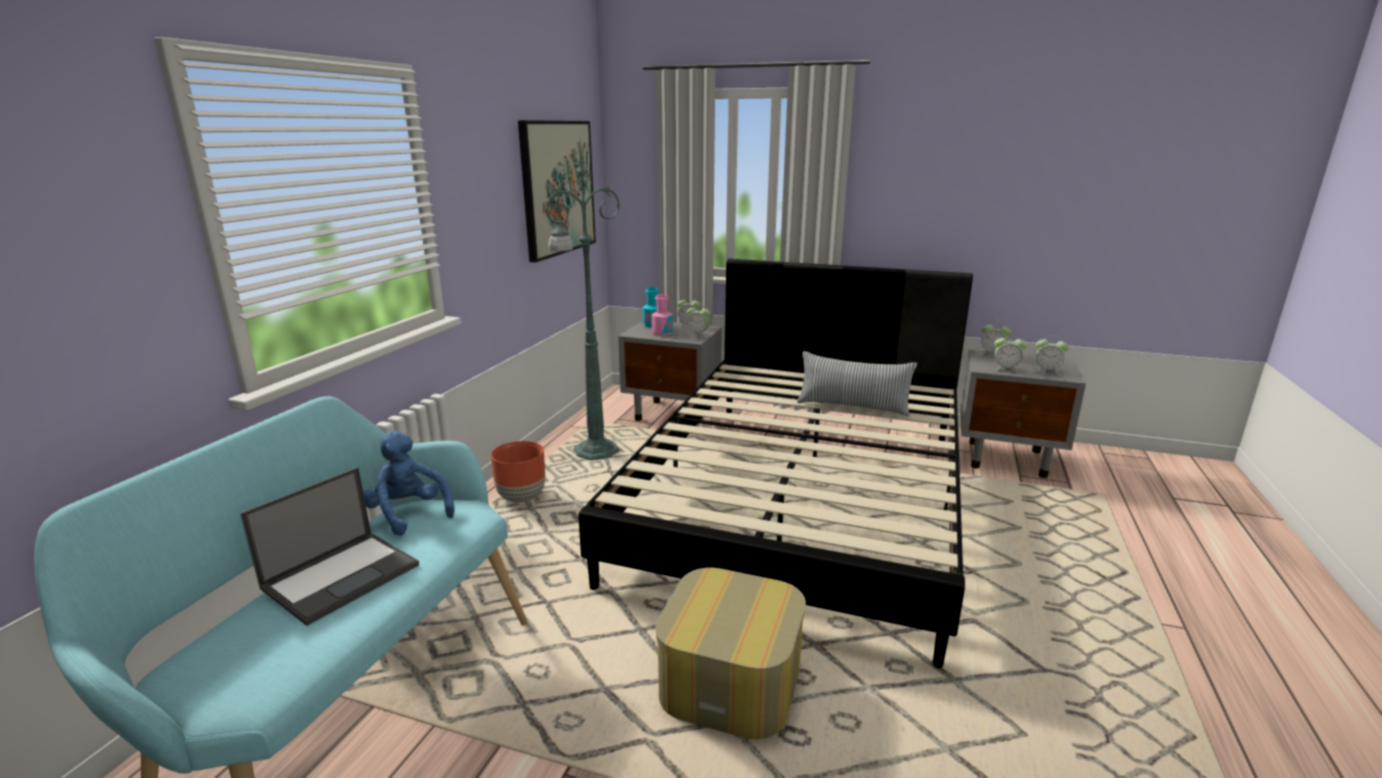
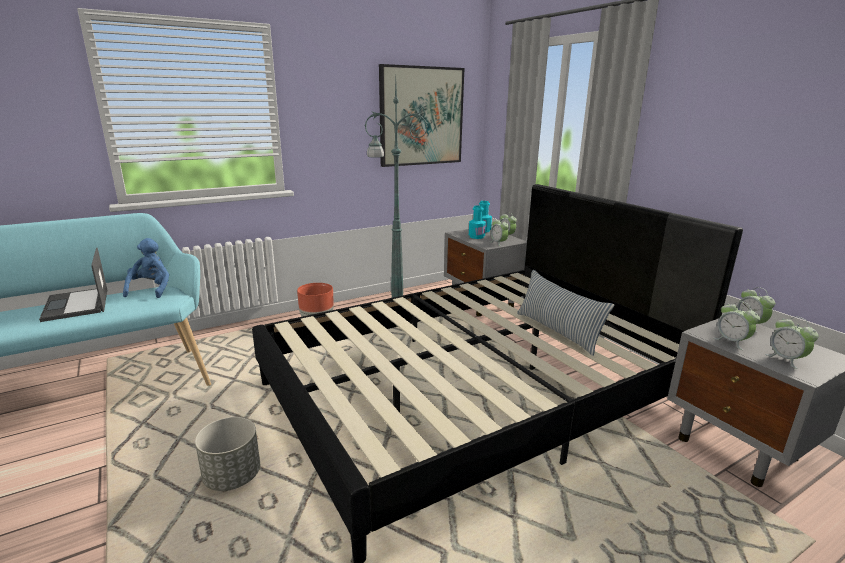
camera: 40 degrees right, 0 degrees up
laptop [240,467,419,626] -> laptop turned 75 degrees clockwise [39,248,107,322]
pink bottle [652,294,673,336] -> turquoise bottle [469,205,486,239]
ottoman [655,567,806,739] -> grey planter [195,417,260,491]

